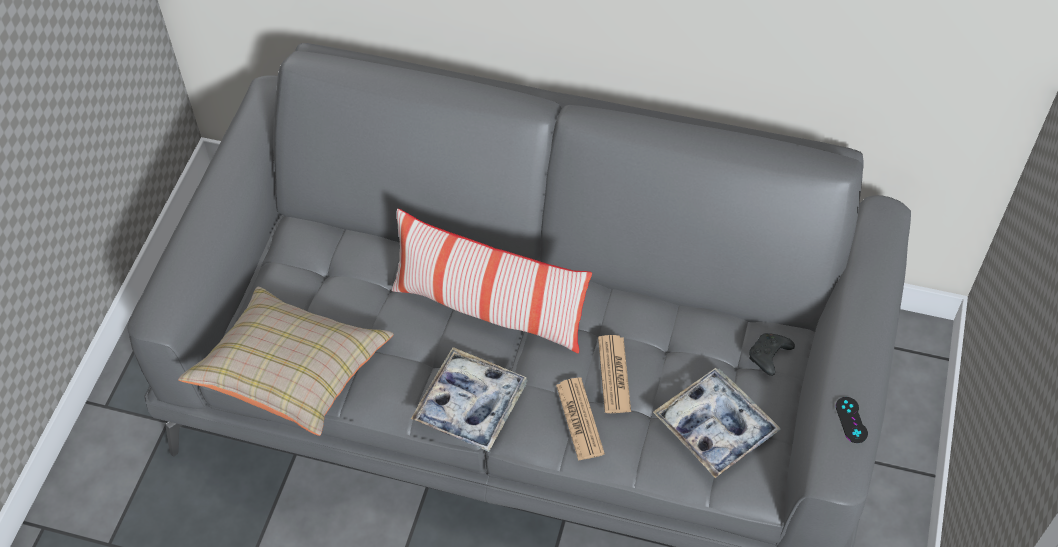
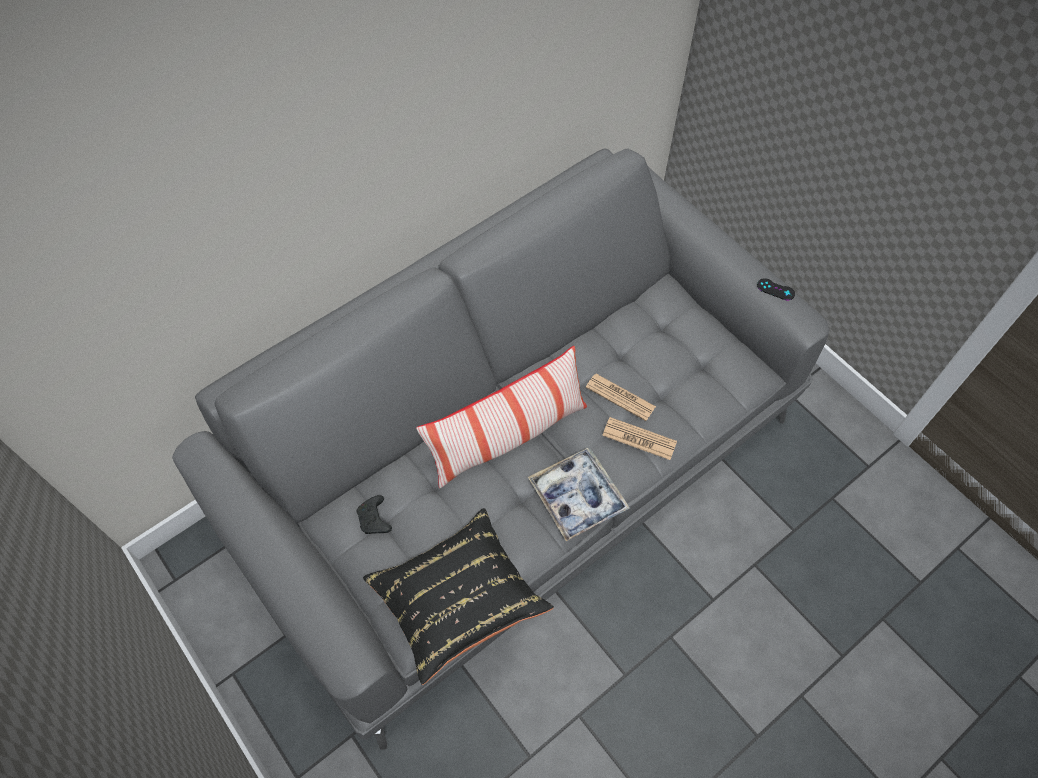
camera: 55 degrees left, 5 degrees up
beige pillow [178,287,394,436] -> black pillow [363,508,554,685]
tray [653,368,781,478] -> none
black game controller [749,333,795,376] -> black game controller moved to [357,495,392,534]

